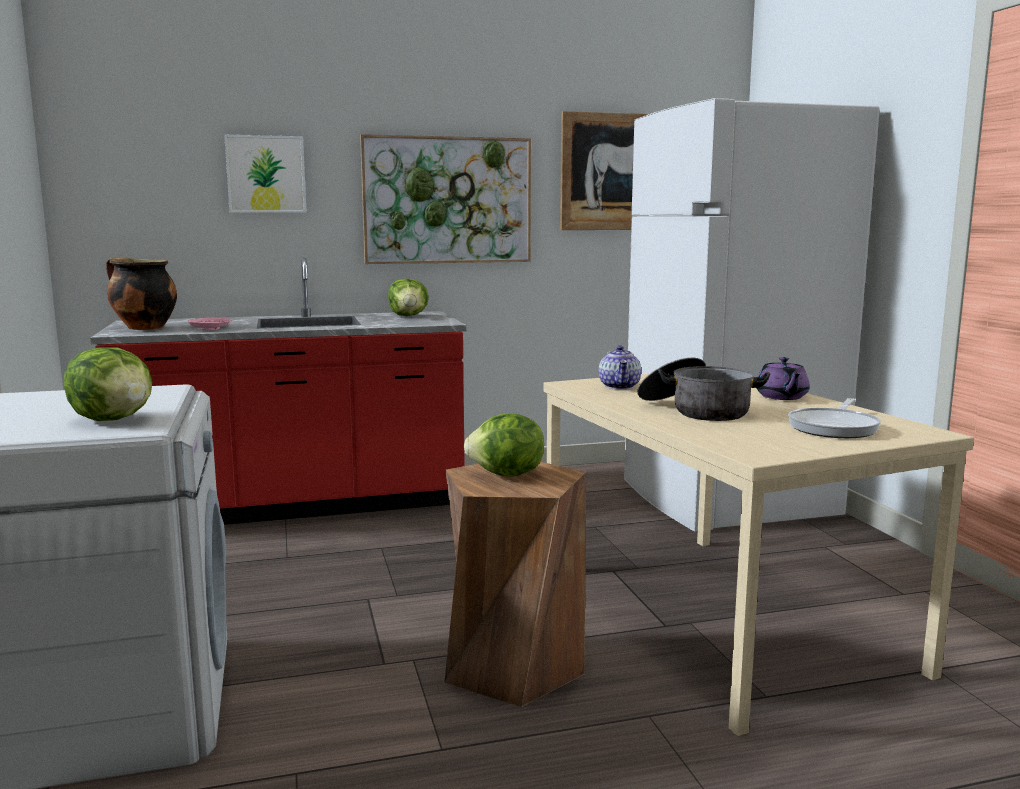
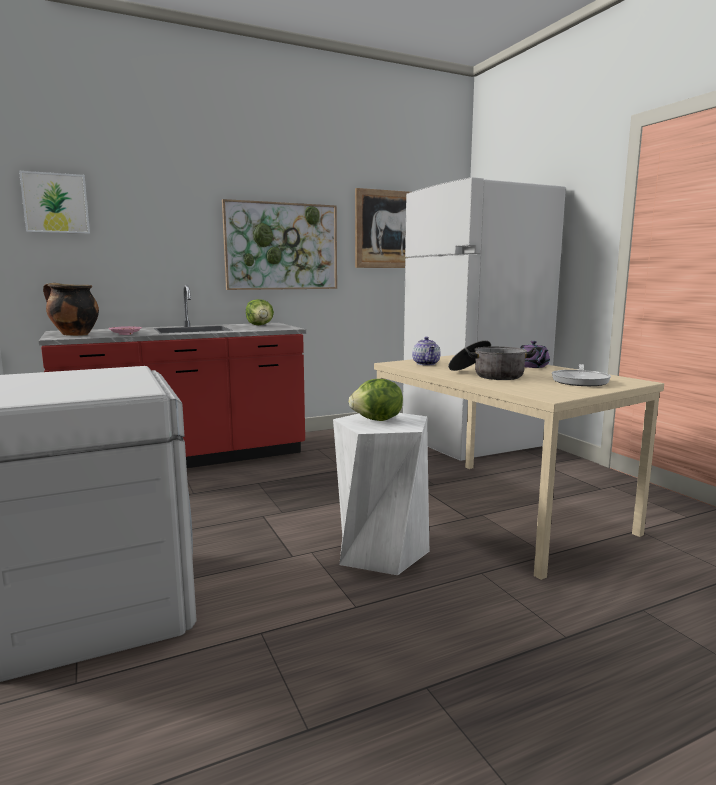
camera: 10 degrees left, 0 degrees up
lettuce [64,347,152,421] -> none
picture [224,135,307,213] -> picture moved to [19,171,90,234]
brown stool [444,462,586,707] -> white stool [333,413,429,575]

